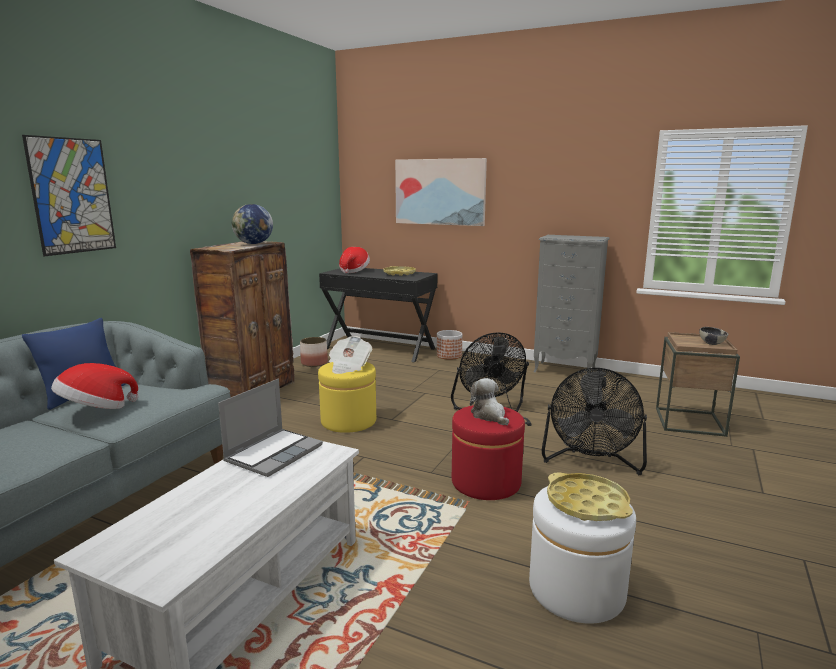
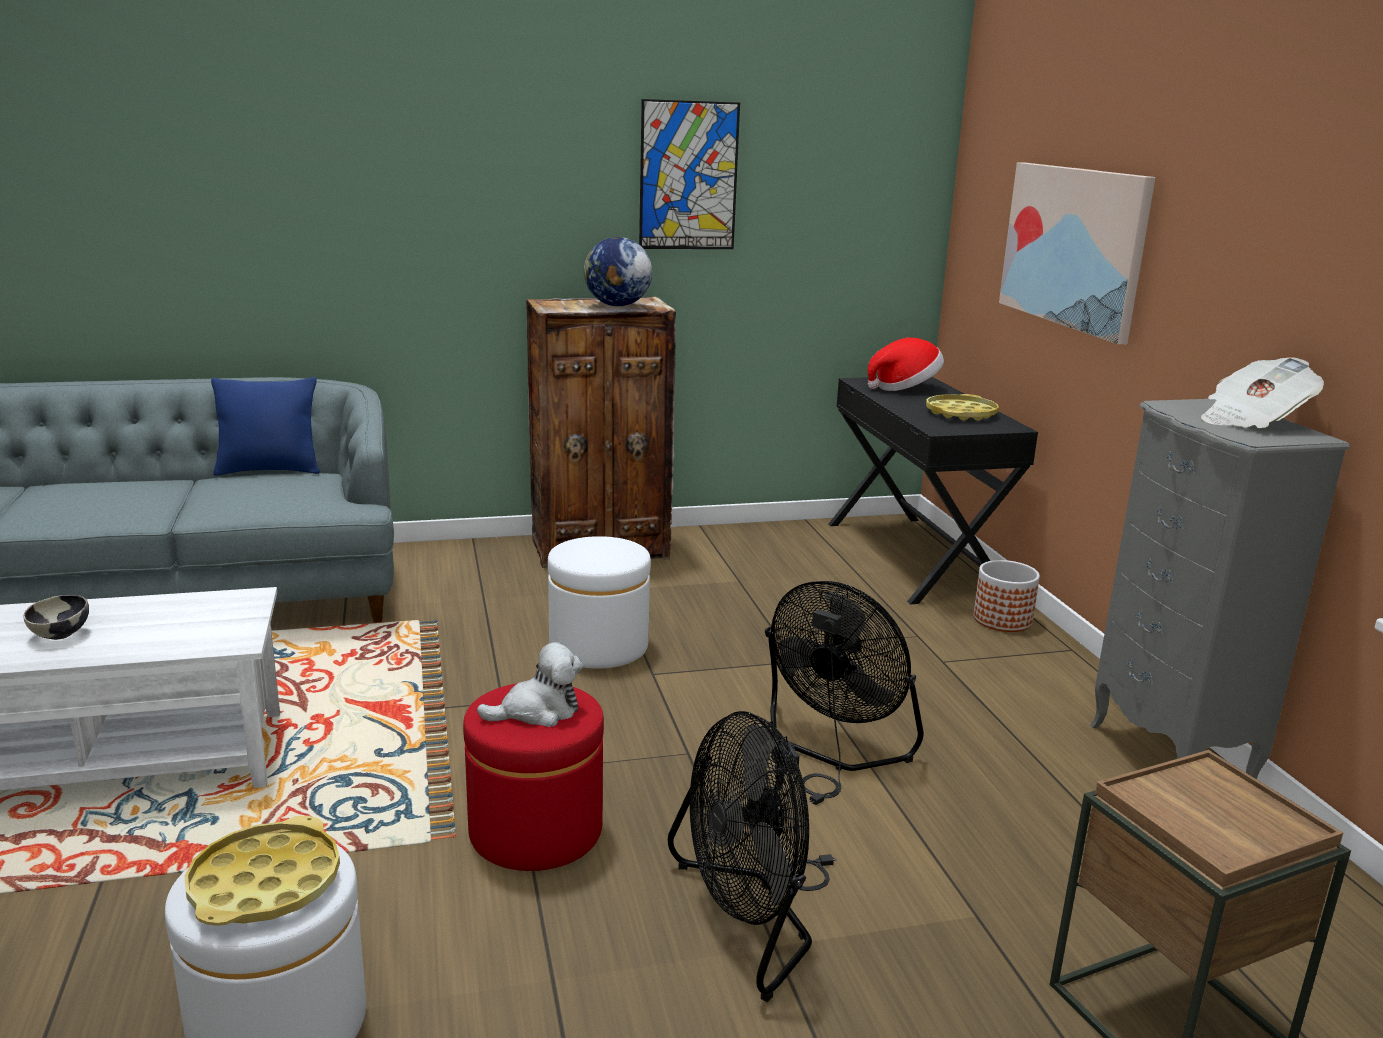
camera: 50 degrees right, 5 degrees up
picture [22,135,116,256] -> picture moved to [639,99,740,249]
hat [51,363,139,409] -> none
laptop [218,379,323,477] -> none
planter [300,337,328,367] -> none
yellow ottoman [318,362,376,433] -> white ottoman [548,536,651,669]
newspaper [329,336,372,374] -> newspaper moved to [1201,357,1324,428]
plush toy [470,378,509,425] -> plush toy turned 45 degrees clockwise [477,642,583,727]
bowl [699,327,728,345] -> bowl moved to [23,595,89,640]

